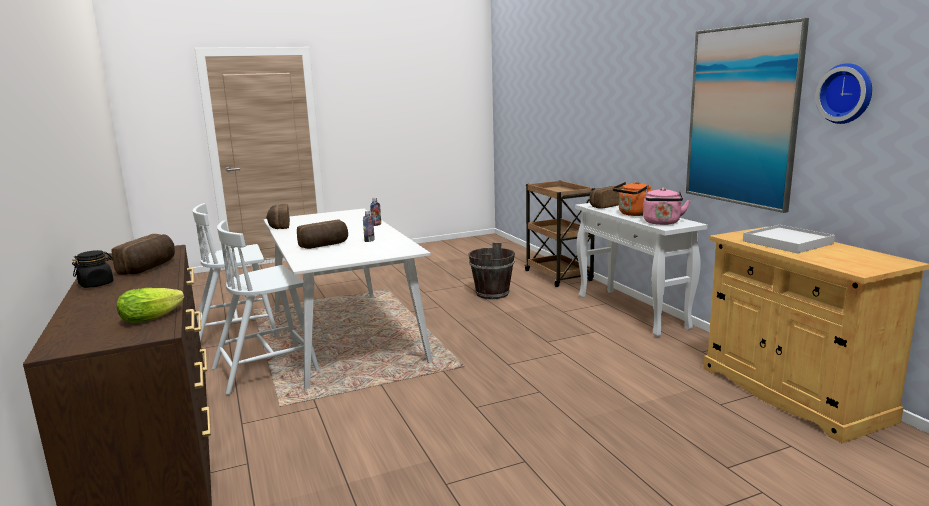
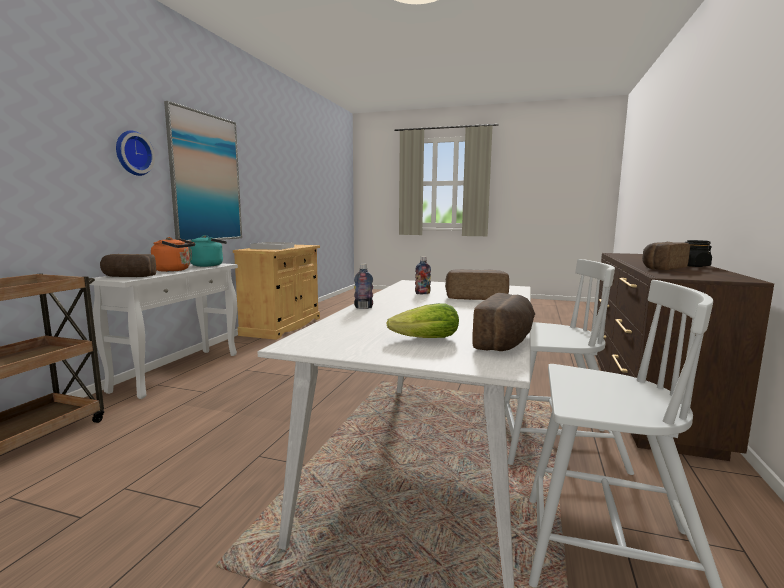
camera: 140 degrees left, 5 degrees down
lettuce [116,288,184,323] -> lettuce moved to [386,303,459,338]
brown bucket [469,243,515,299] -> none
pink kettle [643,187,690,225] -> turquoise kettle [189,235,227,267]
wall clock [815,63,872,124] -> wall clock moved to [116,130,155,176]

